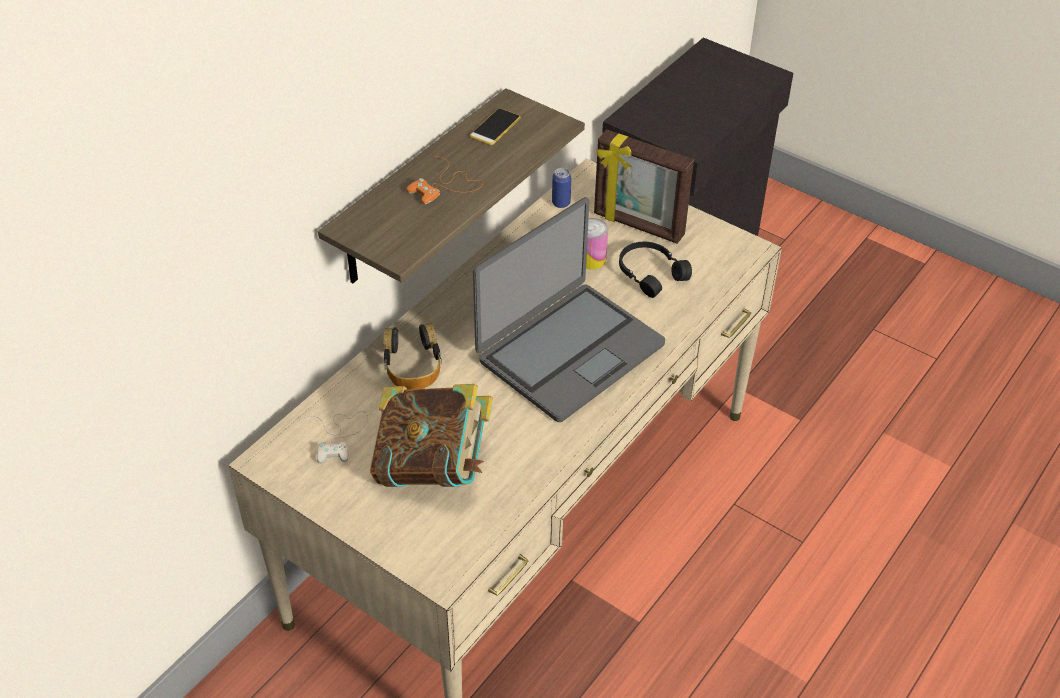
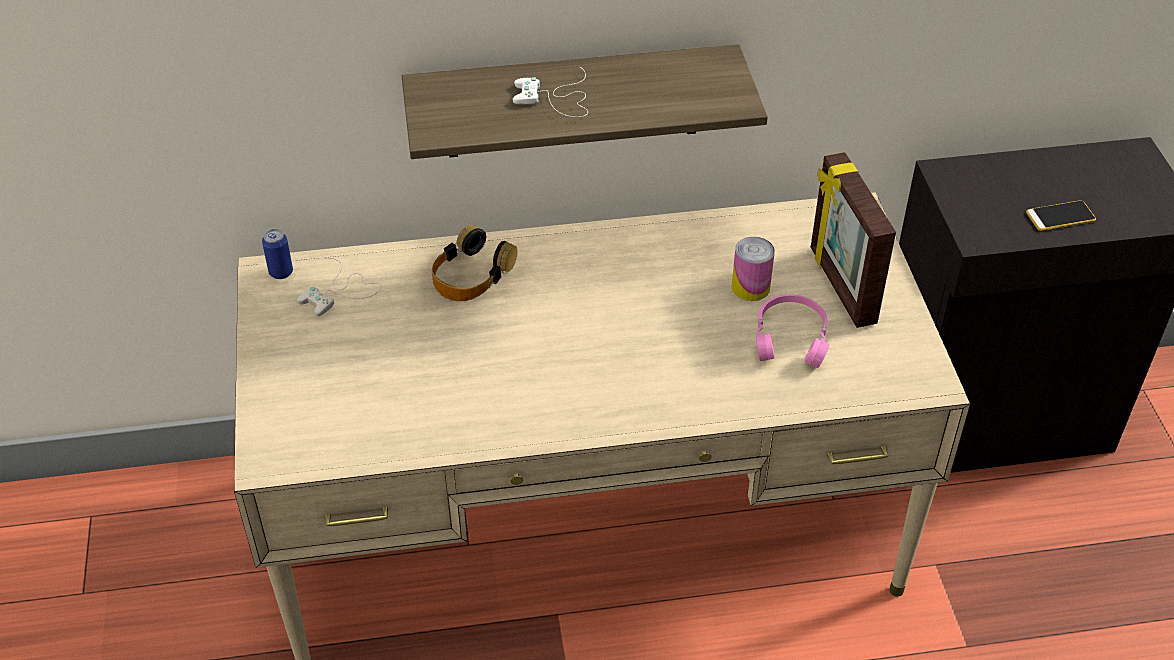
camera: 45 degrees right, 0 degrees up
book [370,384,493,487] -> none
orange game controller [406,156,483,204] -> white game controller [513,66,588,117]
phone [470,108,521,145] -> phone moved to [1026,200,1096,231]
laptop [473,197,665,422] -> none
can [552,168,571,208] -> can moved to [262,228,293,279]
black headphones [619,242,692,298] -> pink headphones [756,294,829,368]

